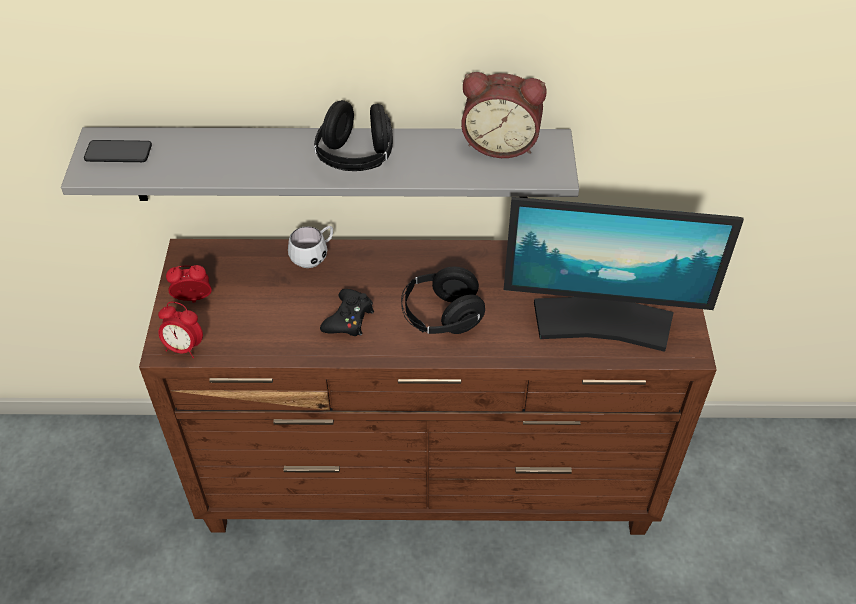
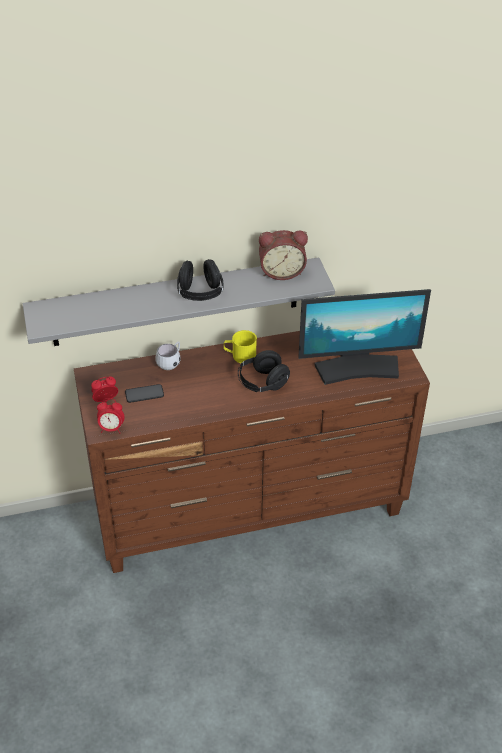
camera: 15 degrees left, 5 degrees down
phone [84,140,152,162] -> phone moved to [125,384,164,403]
black game controller [320,289,374,336] -> none
none -> yellow mug [224,330,257,363]

